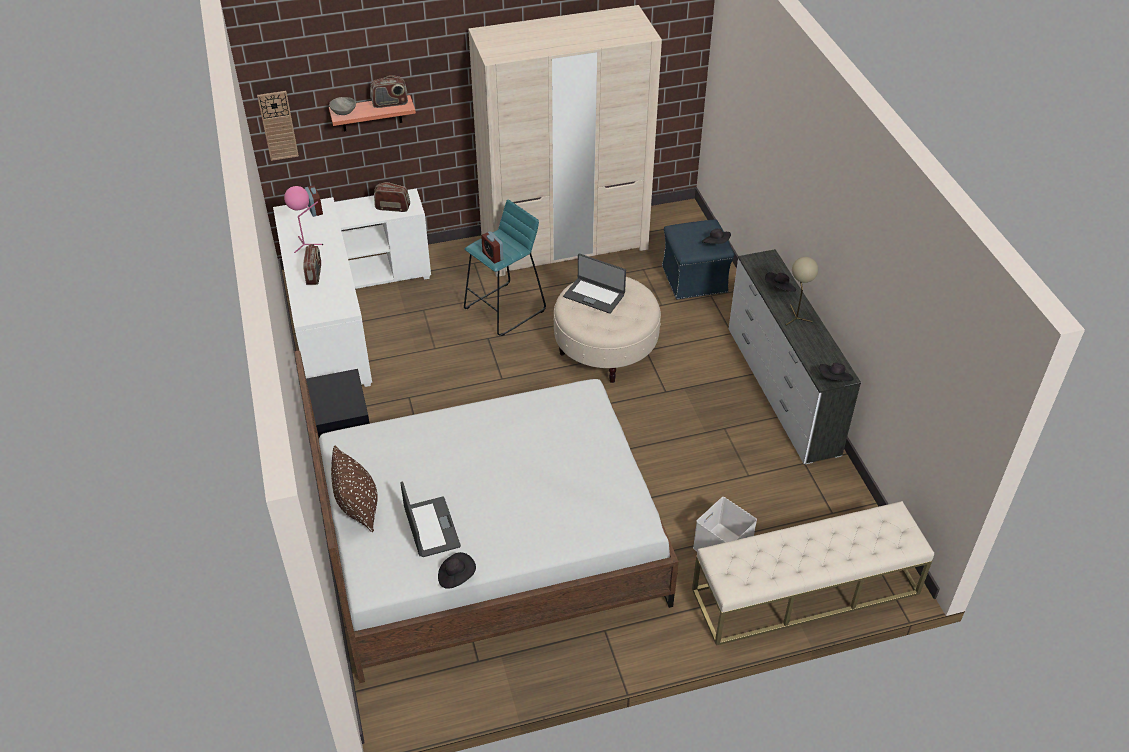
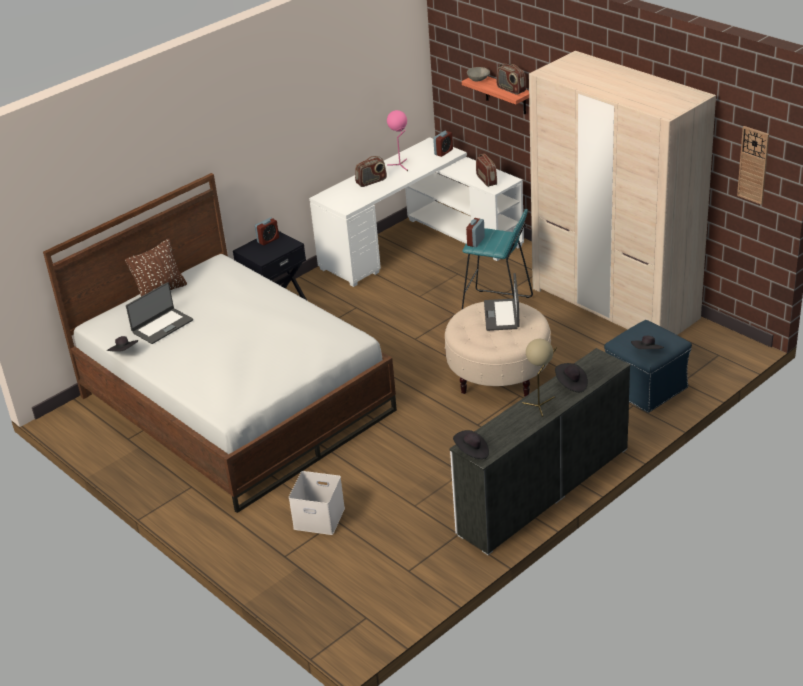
camera: 65 degrees right, 10 degrees down
wall clock [257,91,299,161] -> wall clock moved to [737,126,769,205]
beige bench [692,501,934,646] -> none
none -> alarm clock [255,218,279,245]

